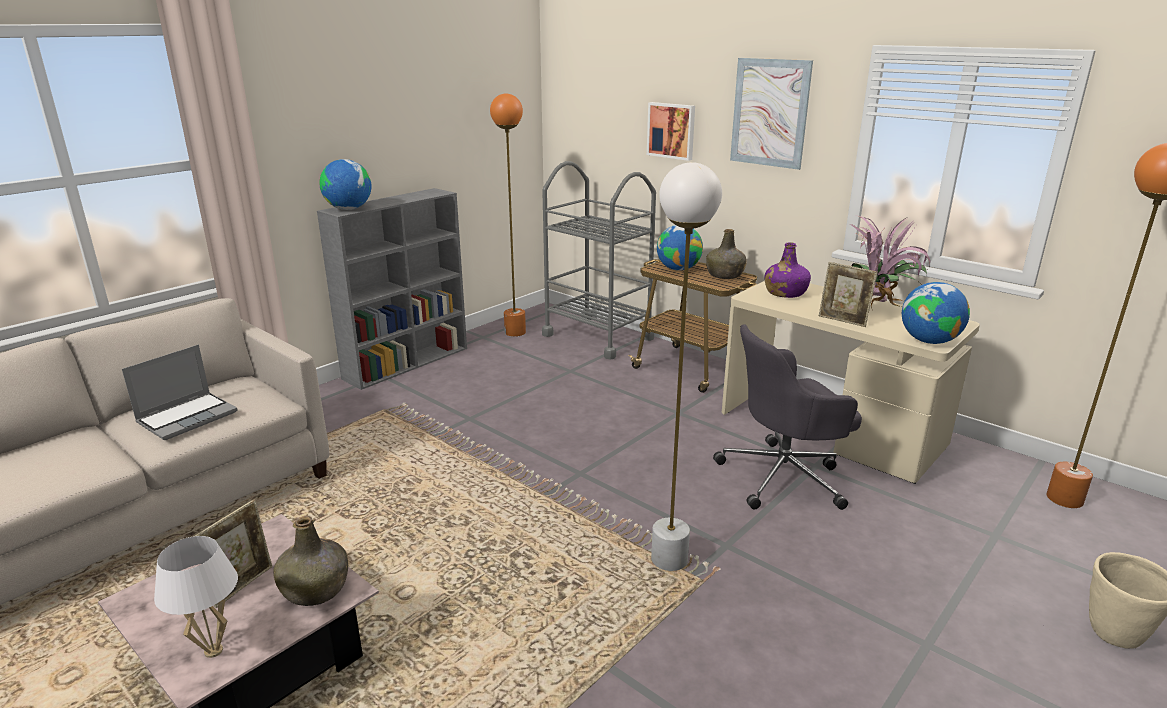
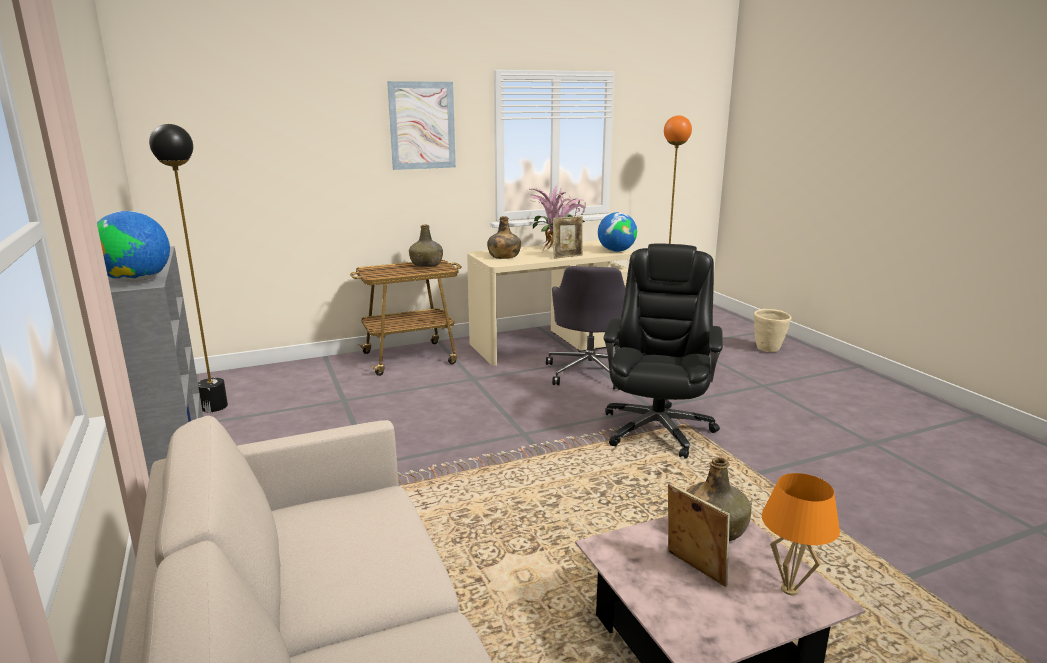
camera: 65 degrees left, 5 degrees down
laptop [122,345,237,440] -> none
white table lamp [154,536,238,658] -> orange table lamp [762,473,840,595]
orange floor lamp [490,94,526,337] -> black floor lamp [149,124,228,412]
grey cart [542,161,656,360] -> none
picture [647,102,695,161] -> none
white floor lamp [651,162,722,571] -> black office chair [604,243,723,459]
globe [657,225,703,271] -> none
purple bottle [765,242,811,298] -> green bottle [487,216,521,259]

